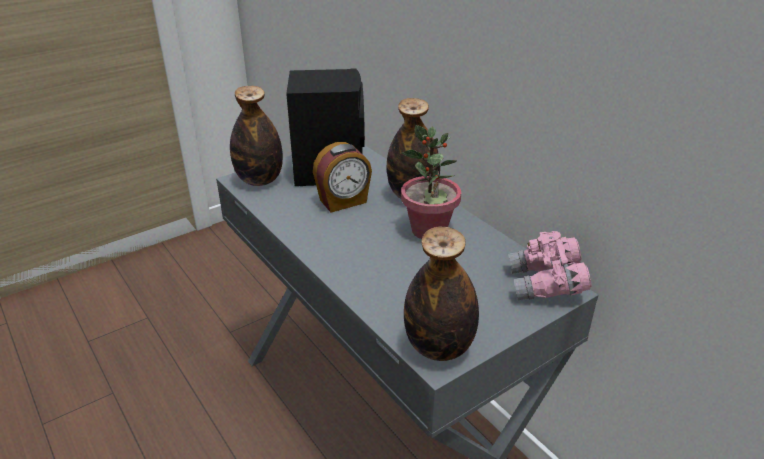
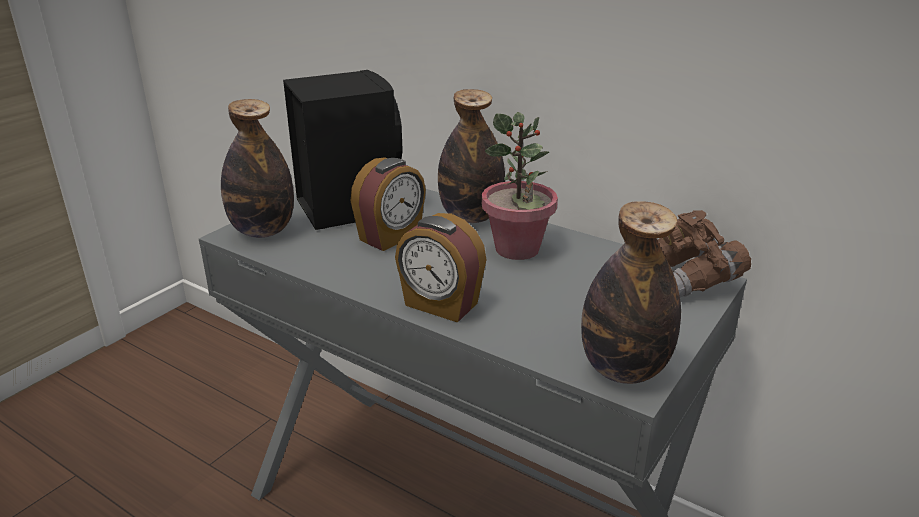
camera: 20 degrees left, 5 degrees down
pink binoculars [508,231,592,300] -> brown binoculars [658,210,751,297]
none -> alarm clock [395,213,487,323]

